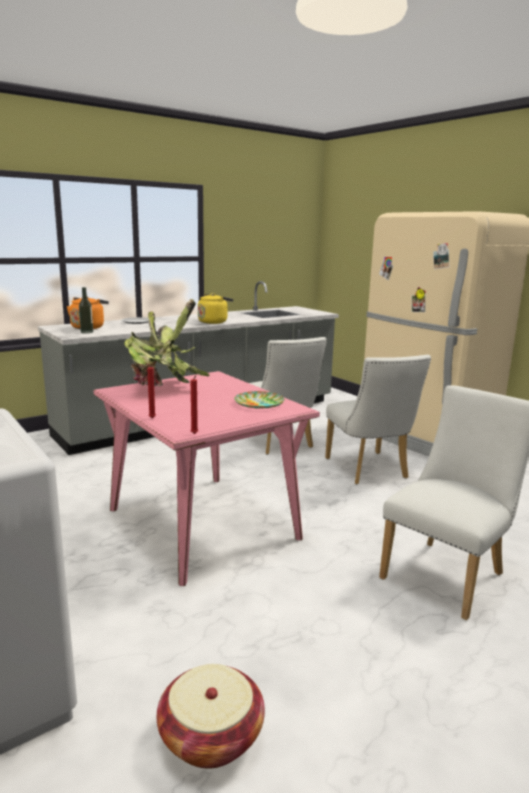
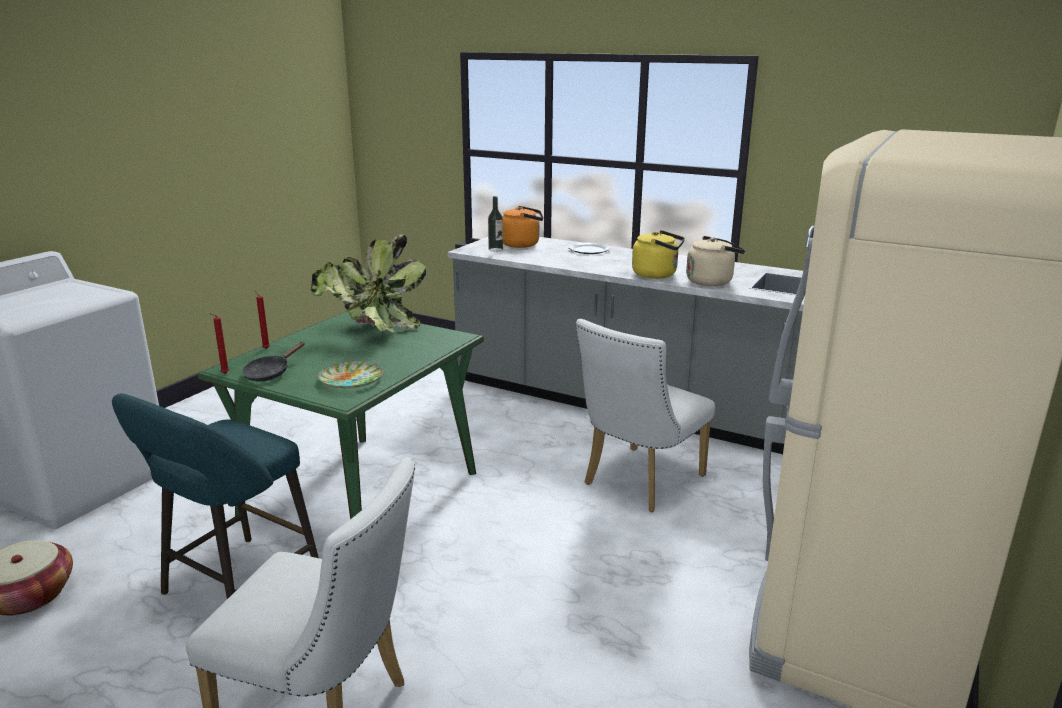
camera: 65 degrees right, 5 degrees up
pink dining table [94,371,320,586] -> green dining table [197,311,484,521]
white chair [325,355,431,484] -> none
none -> turquoise stool [112,393,319,599]
none -> black frying pan [242,342,305,382]
none -> beige kettle [686,236,745,286]

